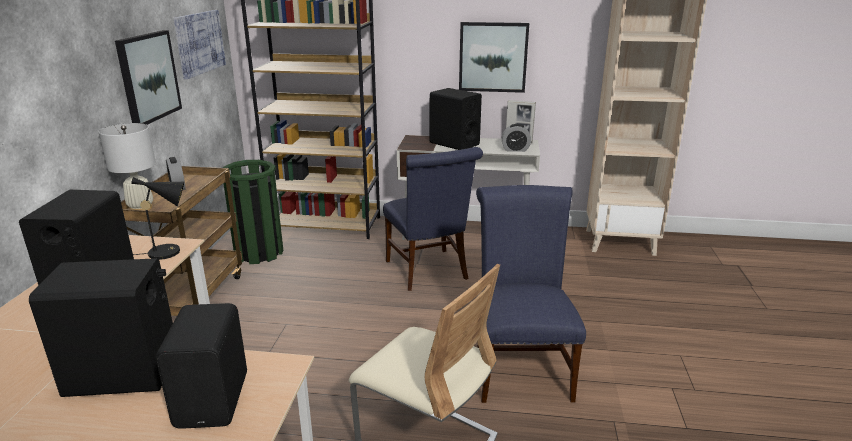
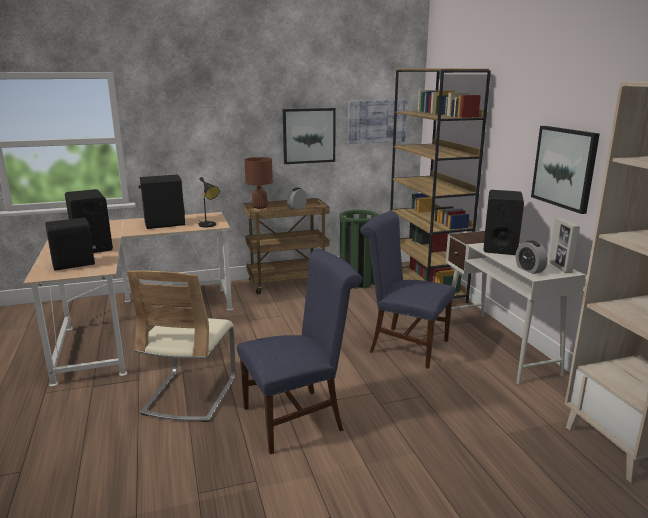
camera: 65 degrees right, 5 degrees down
white table lamp [98,123,156,211] -> brown table lamp [245,157,273,212]
blue chair [383,147,483,291] -> blue chair turned 75 degrees clockwise [360,211,456,369]

